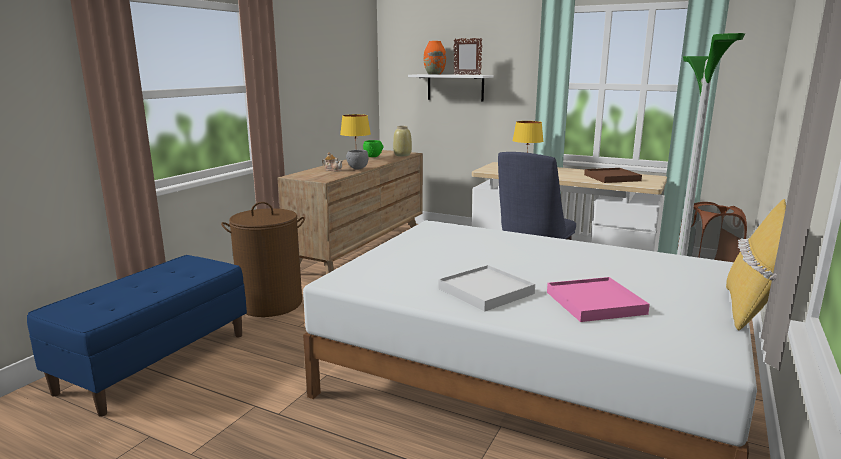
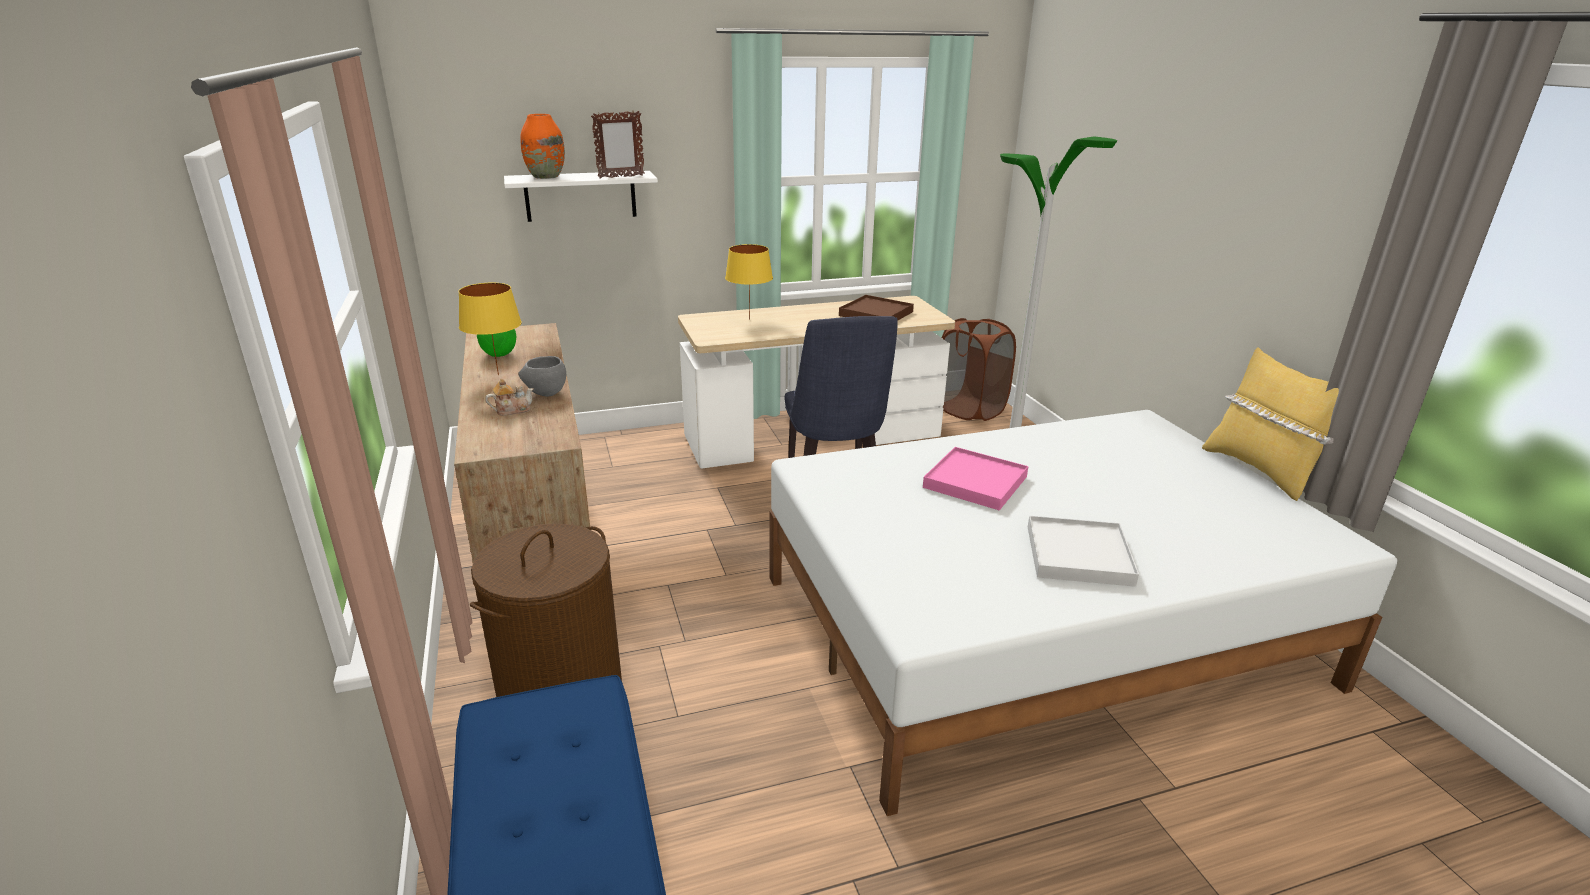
camera: 45 degrees left, 10 degrees up
beige vase [393,126,412,156] -> none
pink tray [547,277,650,322] -> pink tray moved to [923,447,1028,510]

